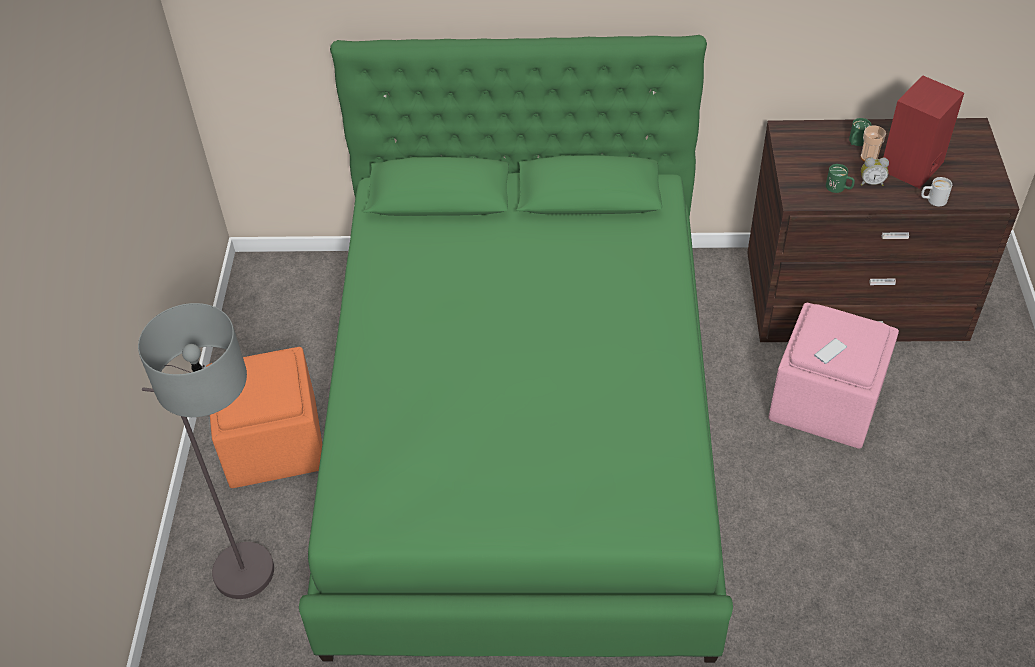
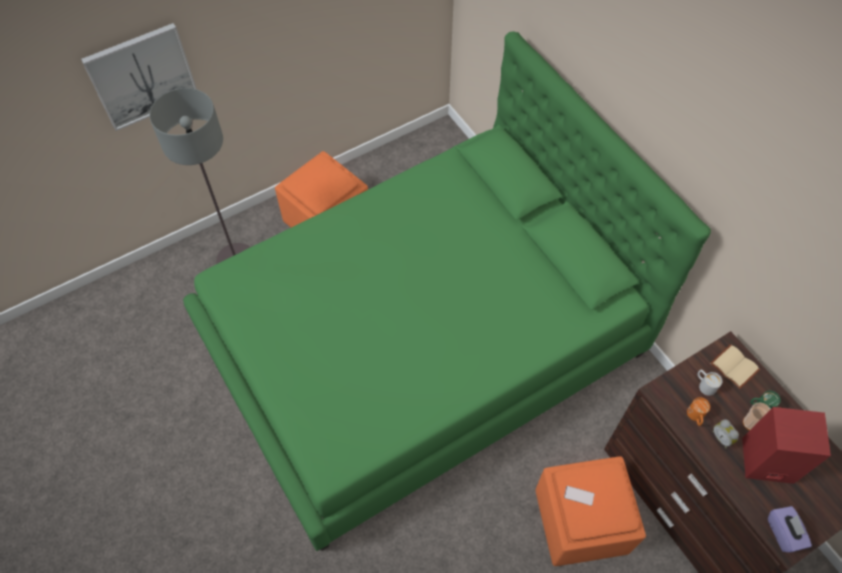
camera: 55 degrees right, 10 degrees up
pink ottoman [768,303,899,449] -> orange ottoman [535,456,646,566]
green mug [826,164,855,193] -> orange mug [687,397,710,426]
white mug [921,177,952,206] -> white mug moved to [698,370,722,396]
none -> picture [81,23,196,131]
none -> beige book [710,344,760,389]
none -> purple tissue box [768,506,812,552]

